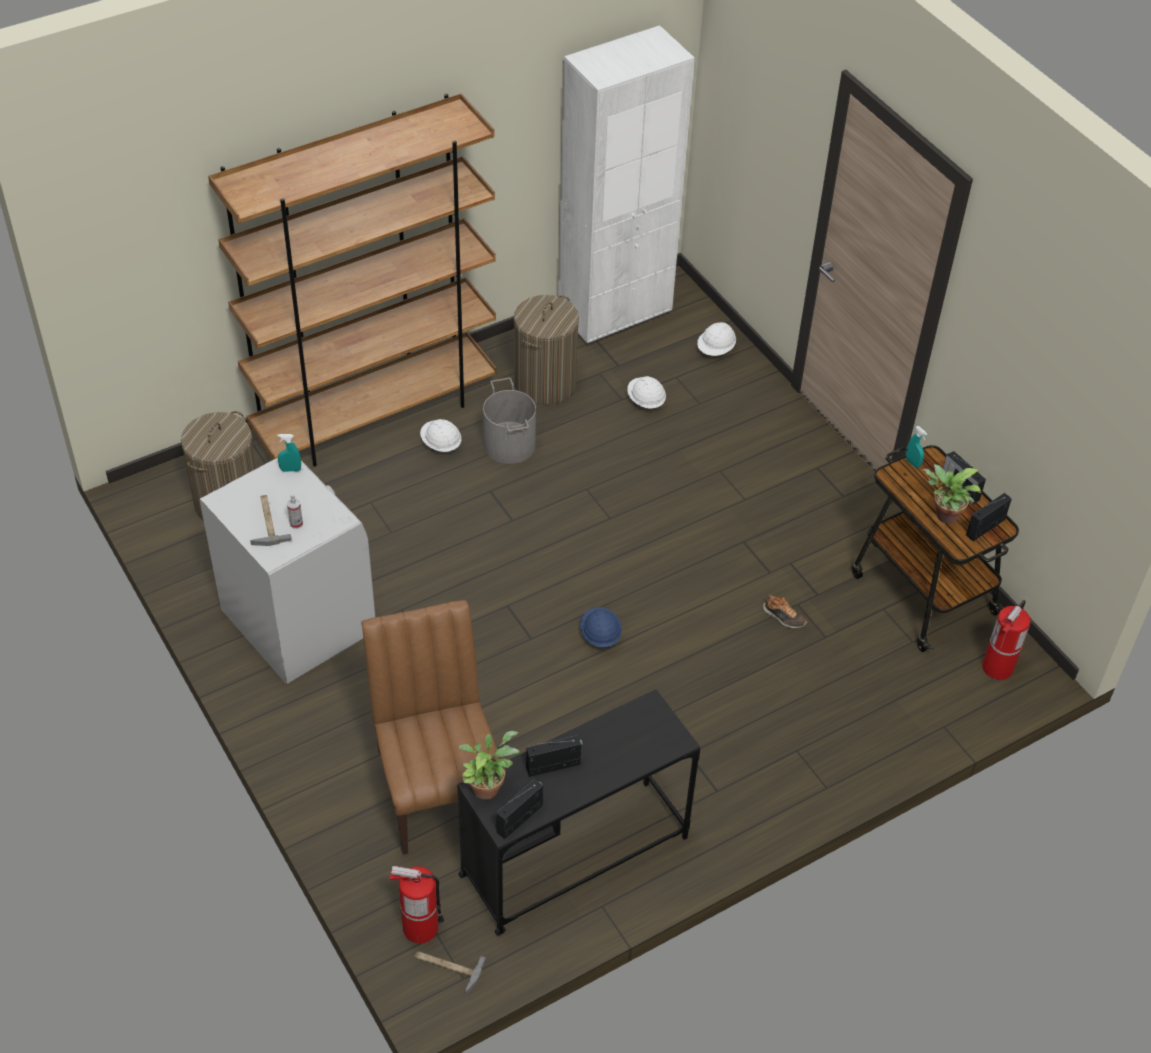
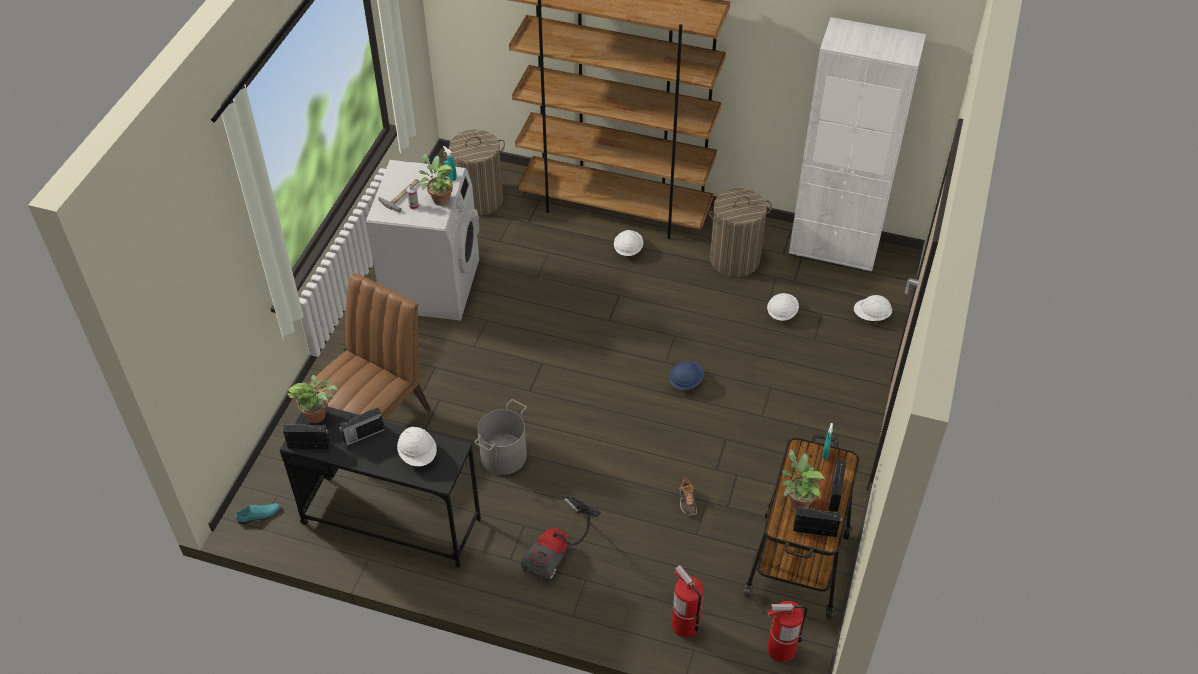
camera: 50 degrees right, 0 degrees up
fire extinguisher [389,865,444,943] -> fire extinguisher moved to [672,565,704,638]
hammer [415,951,486,995] -> turquoise shoe [235,503,281,524]
grey bucket [483,378,536,464] -> grey bucket moved to [475,399,527,475]
radio [526,735,583,777] -> radio turned 120 degrees clockwise [339,408,385,446]
blue hard hat [580,607,622,647] -> blue hard hat moved to [669,361,704,390]
none -> white hard hat [397,427,437,466]
none -> potted plant [419,154,455,206]
none -> vacuum cleaner [521,495,601,583]

